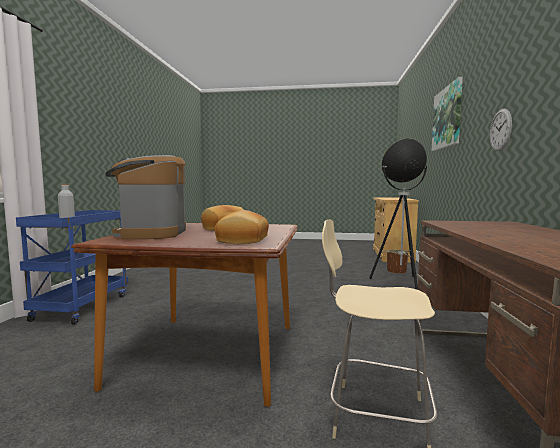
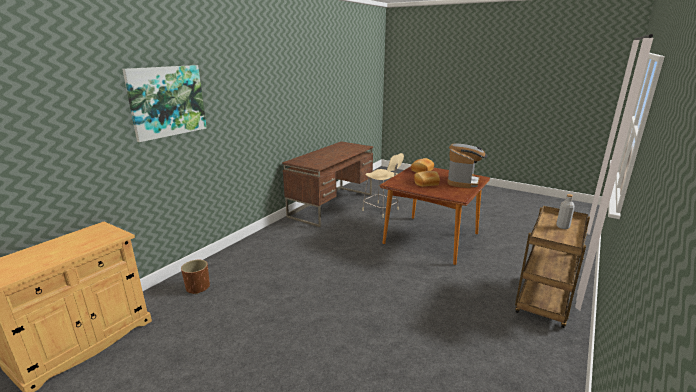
camera: 155 degrees left, 15 degrees up
blue cart [16,210,128,324] -> brown cart [515,206,590,328]
floor lamp [369,138,427,290] -> none
wall clock [490,108,512,151] -> none

